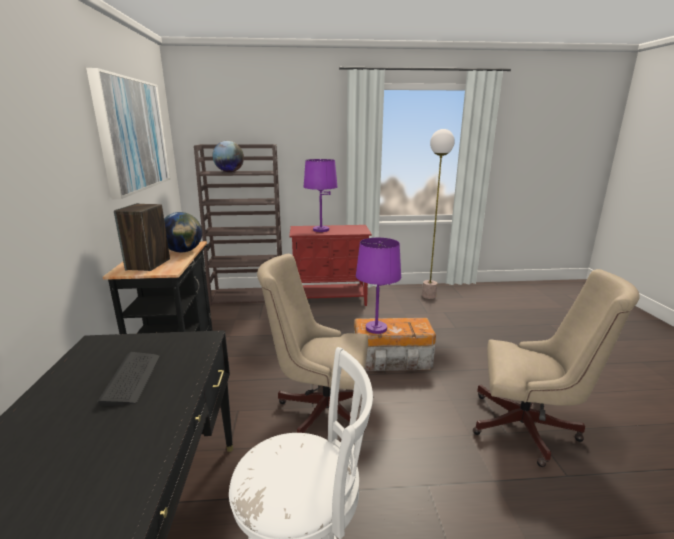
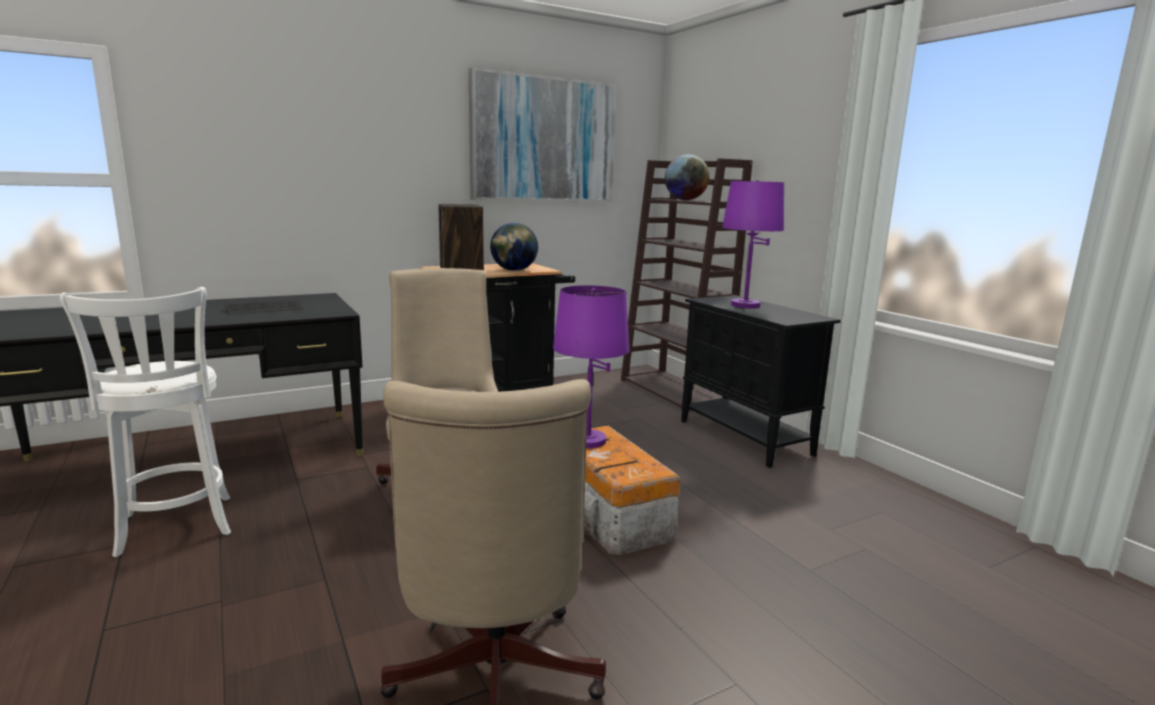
camera: 65 degrees right, 5 degrees down
red cabinet [289,225,372,306] -> black cabinet [681,295,841,468]
floor lamp [422,129,455,299] -> none

